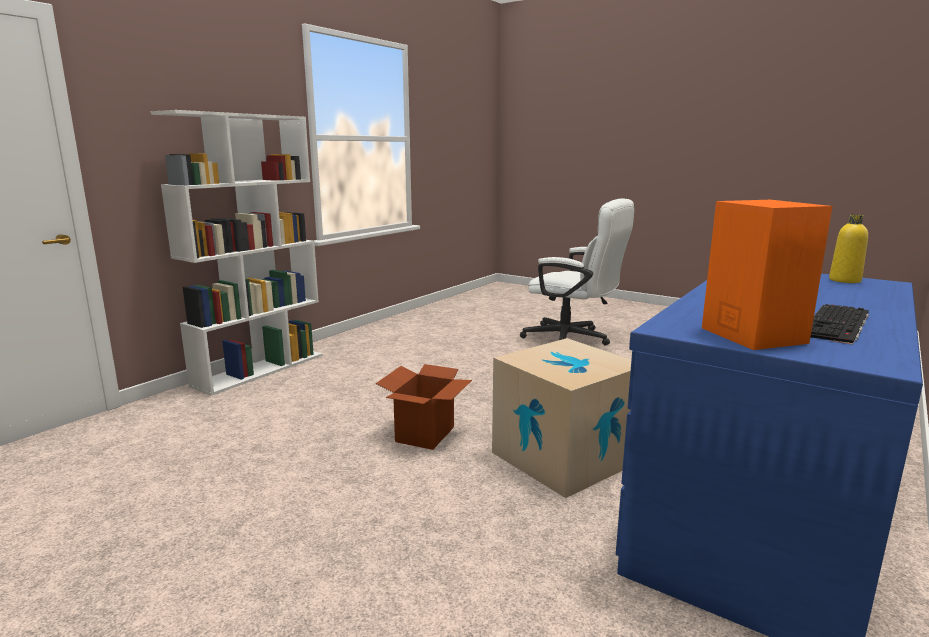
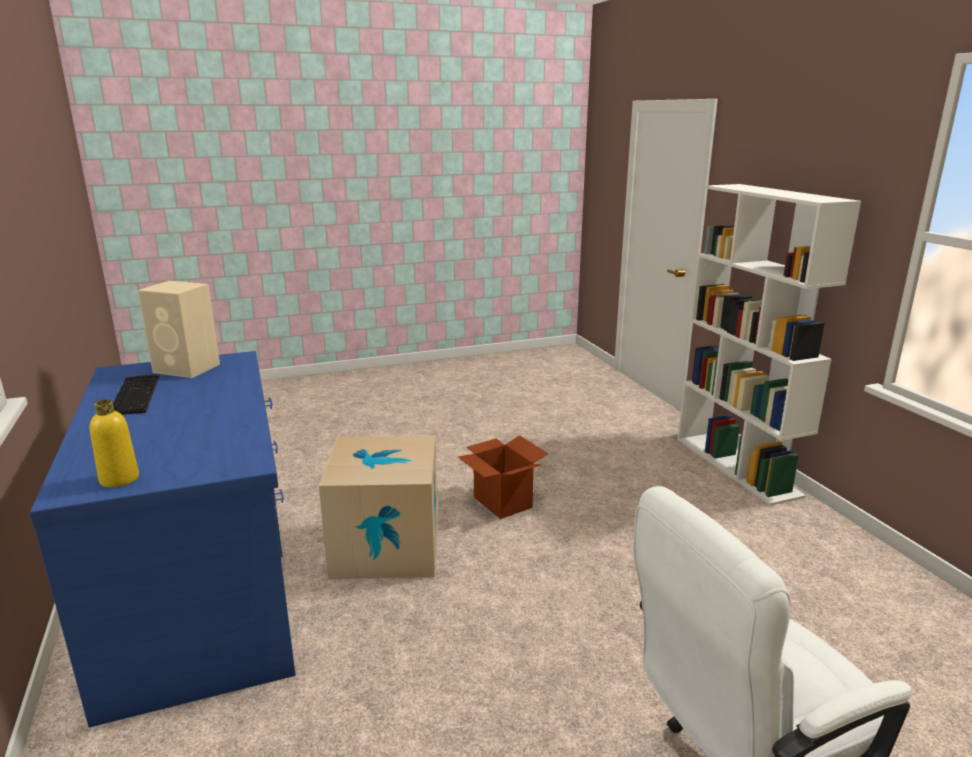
camera: 125 degrees right, 5 degrees up
orange speaker [702,200,832,350] -> beige speaker [138,281,220,378]

